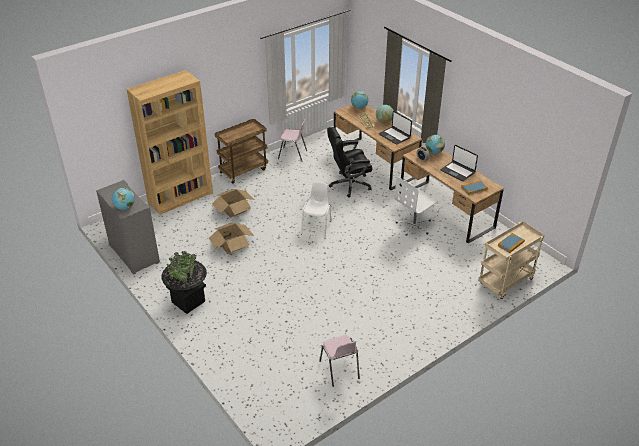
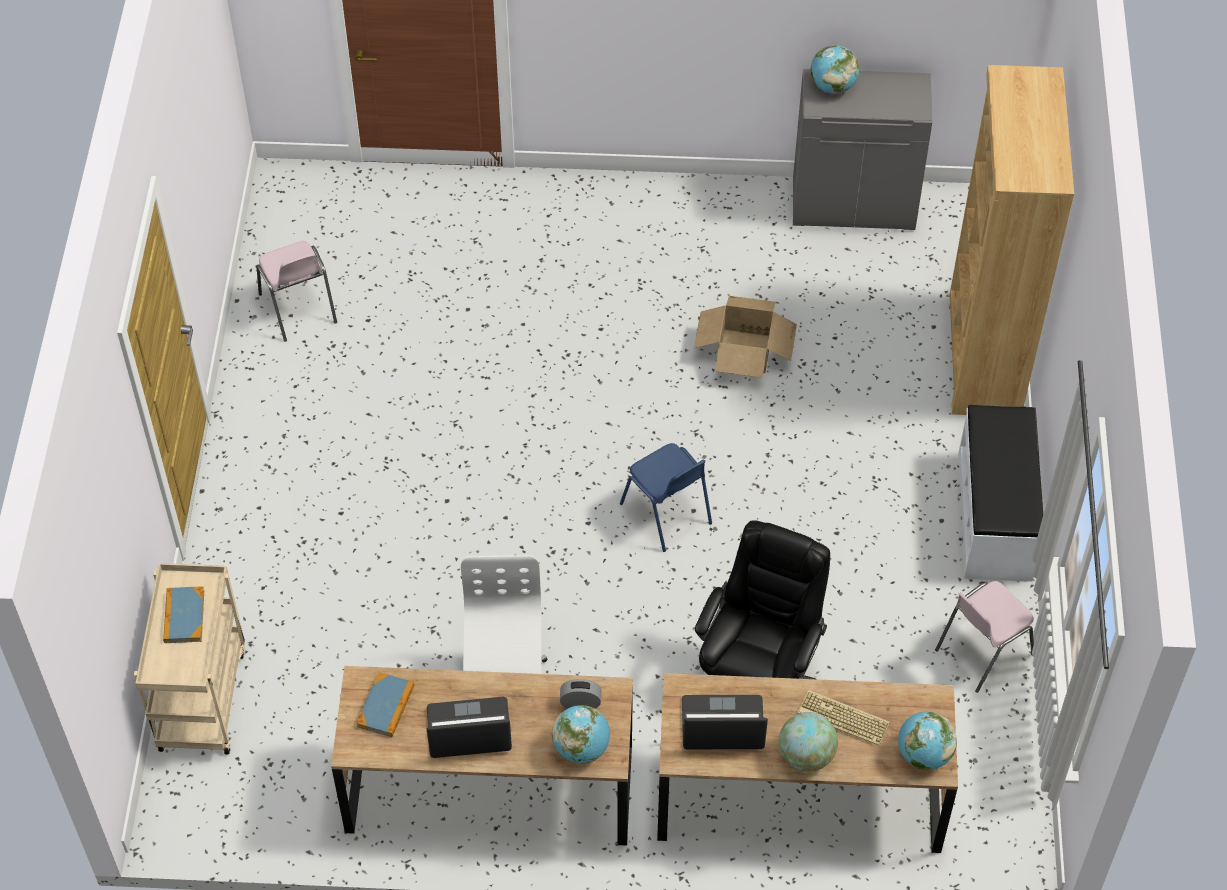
camera: 130 degrees right, 15 degrees up
black planter [162,251,207,314] -> none
cardboard box [212,189,254,218] -> none
brown cart [215,119,268,184] -> white bench [958,405,1043,581]
white chair [301,182,331,238] -> blue chair [620,443,712,552]
pink chair [319,335,360,387] -> pink chair turned 135 degrees counterclockwise [256,241,337,342]

